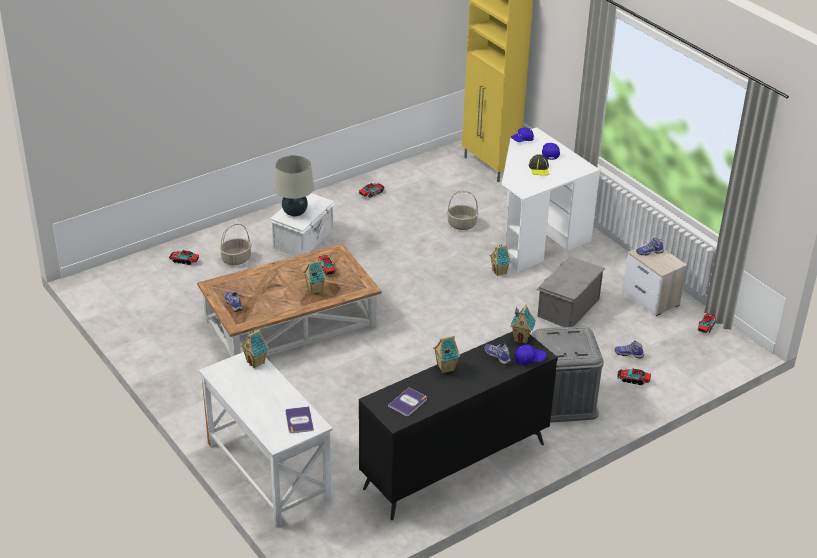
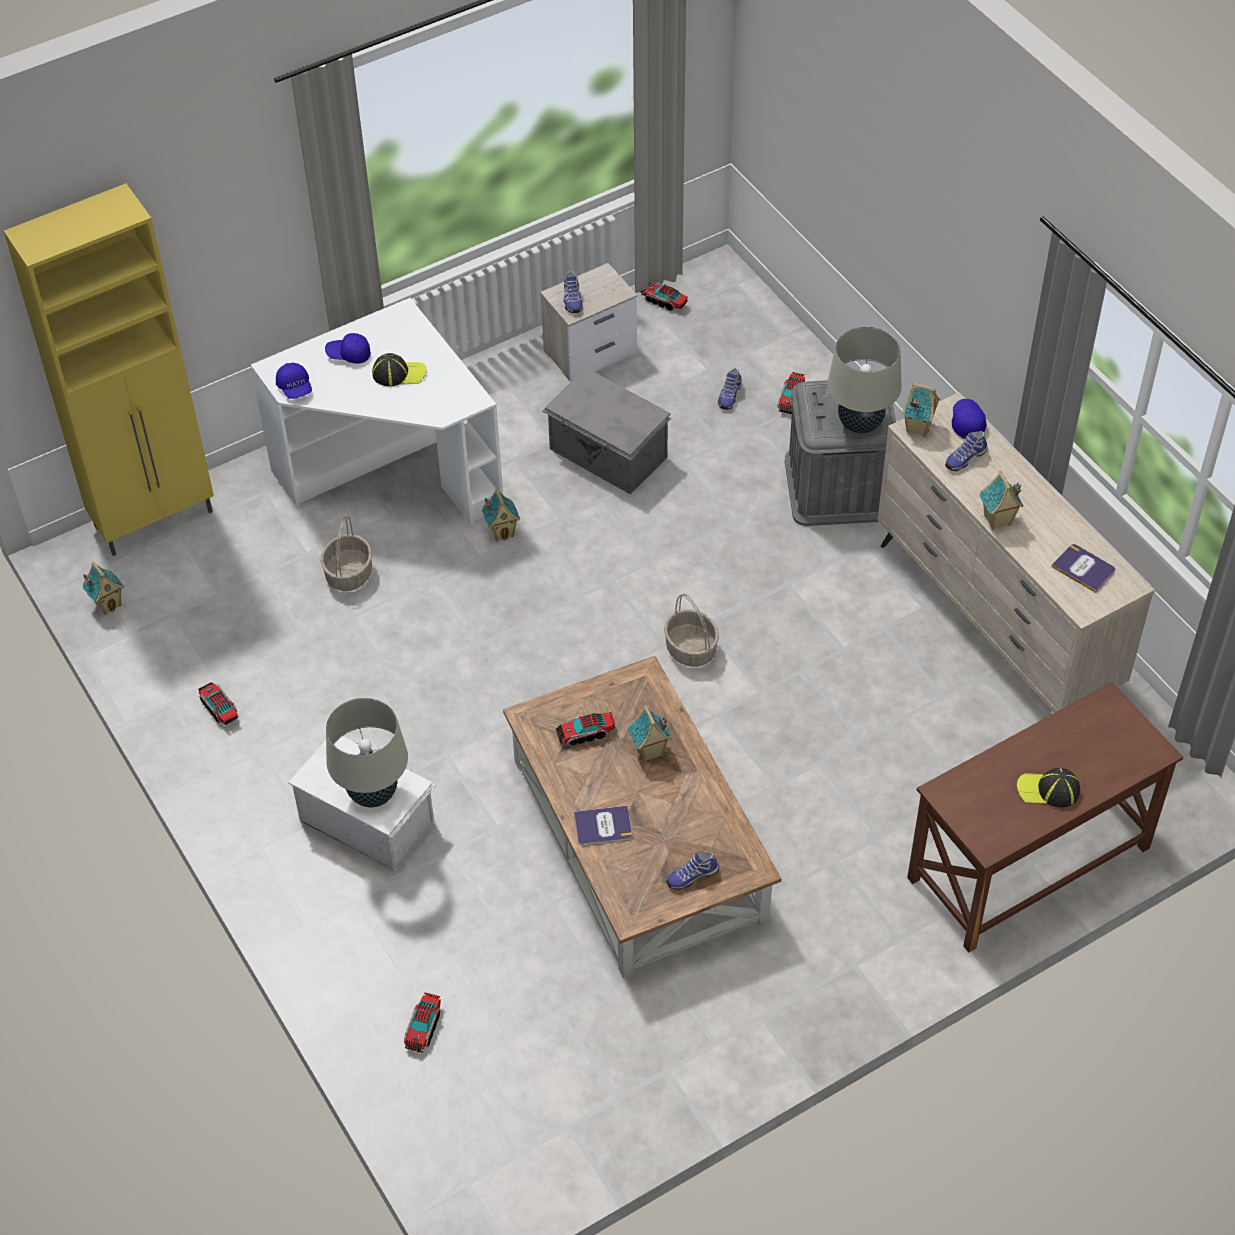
camera: 85 degrees left, 15 degrees up
white desk [199,352,333,527] -> brown desk [907,682,1183,953]
basket [220,224,251,265] -> basket moved to [664,594,719,667]
toy house [241,329,269,368] -> toy house moved to [82,562,124,615]
book [286,406,314,433] -> book moved to [574,806,632,845]
black dresser [359,331,558,520] -> beige dresser [878,392,1155,713]
none -> beige table lamp [827,327,901,433]
none -> cap [1017,768,1080,808]

